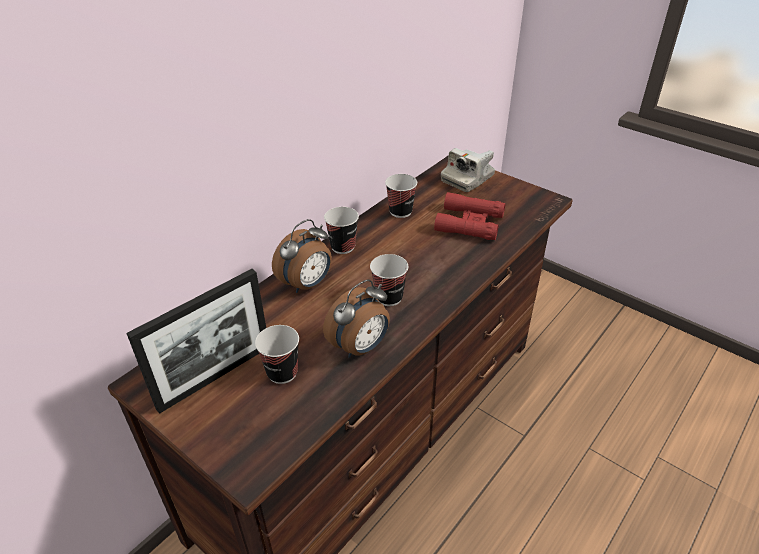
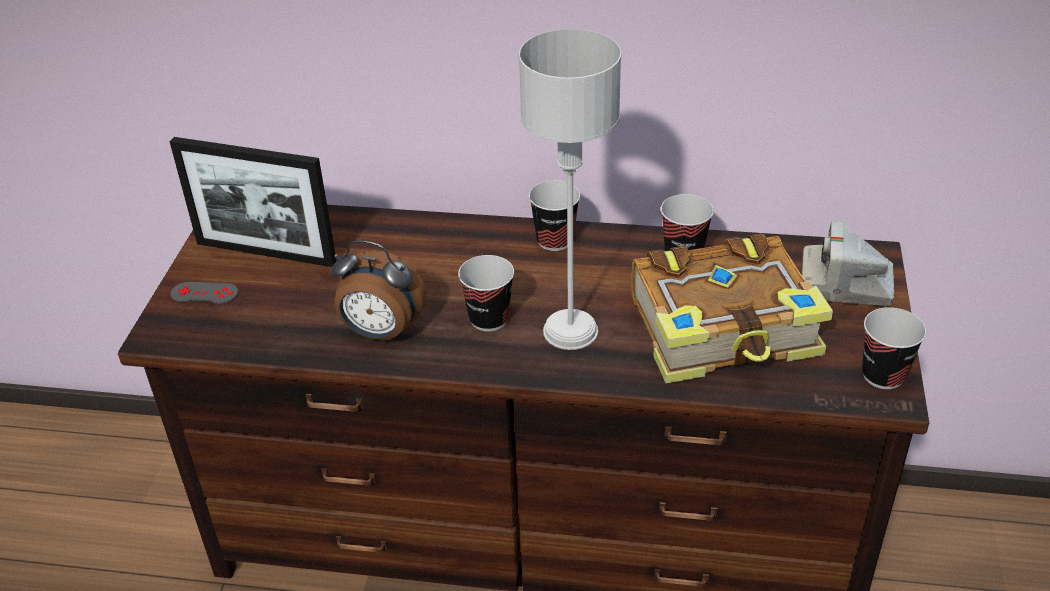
camera: 60 degrees right, 0 degrees up
cup [255,325,299,384] -> cup moved to [862,307,926,389]
alarm clock [272,219,332,293] -> none
red binoculars [434,192,505,240] -> book [631,233,833,383]
none -> grey game controller [170,282,238,304]
none -> grey table lamp [519,29,621,350]

